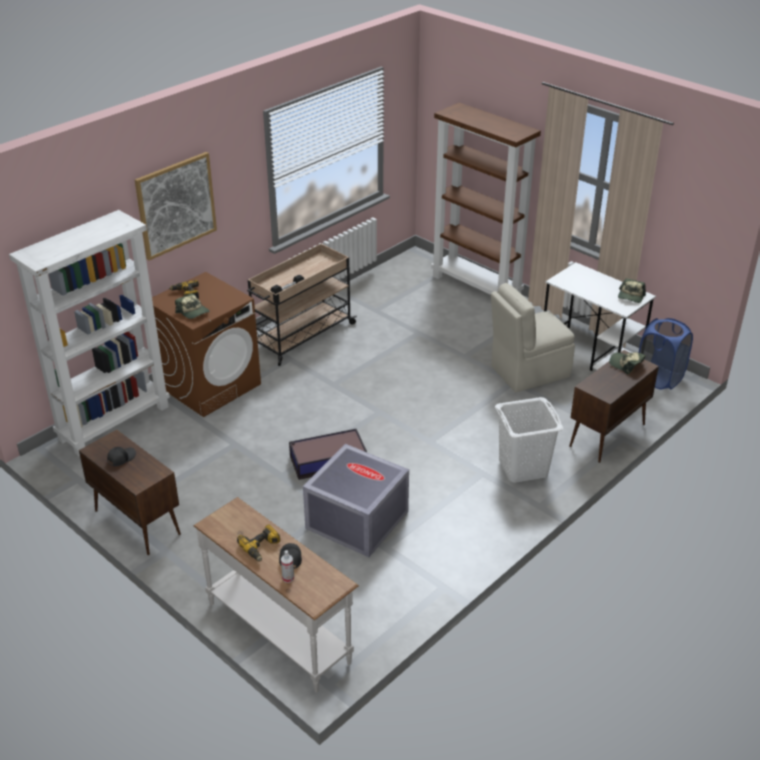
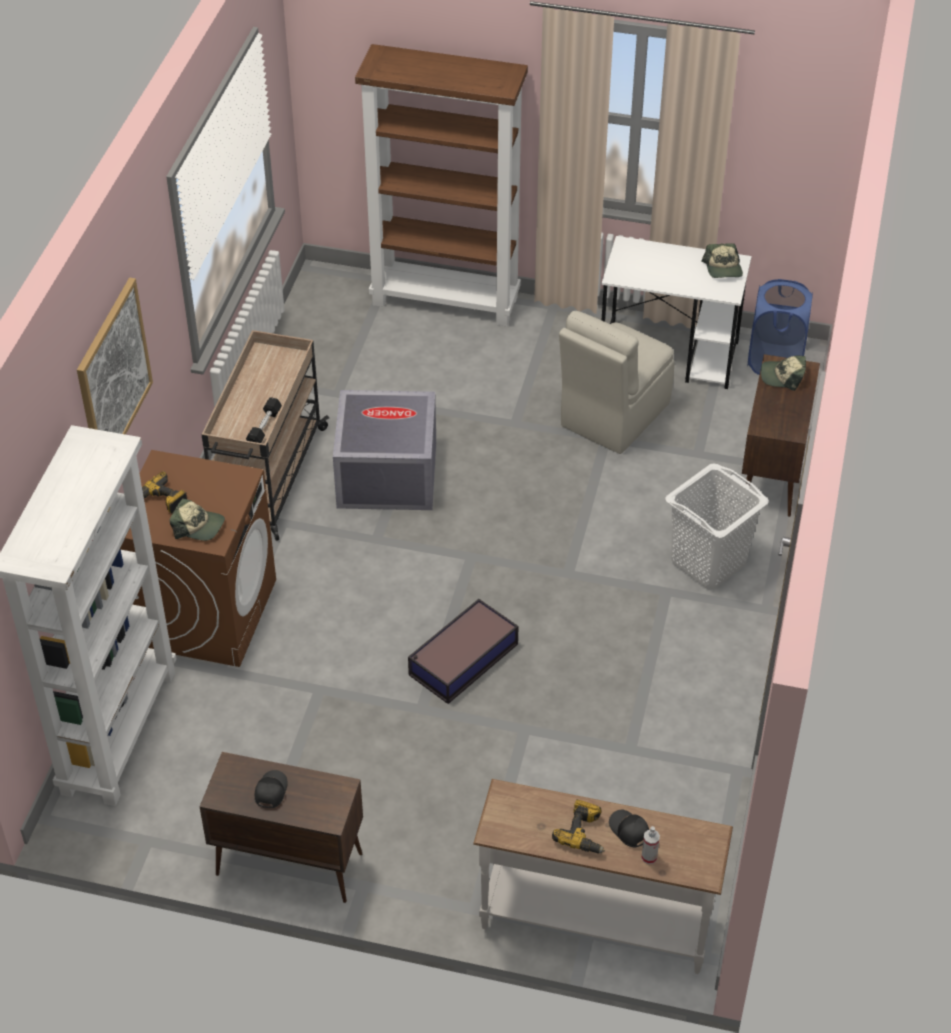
camera: 30 degrees left, 10 degrees up
grey storage box [303,444,409,557] -> grey storage box moved to [333,390,436,510]

